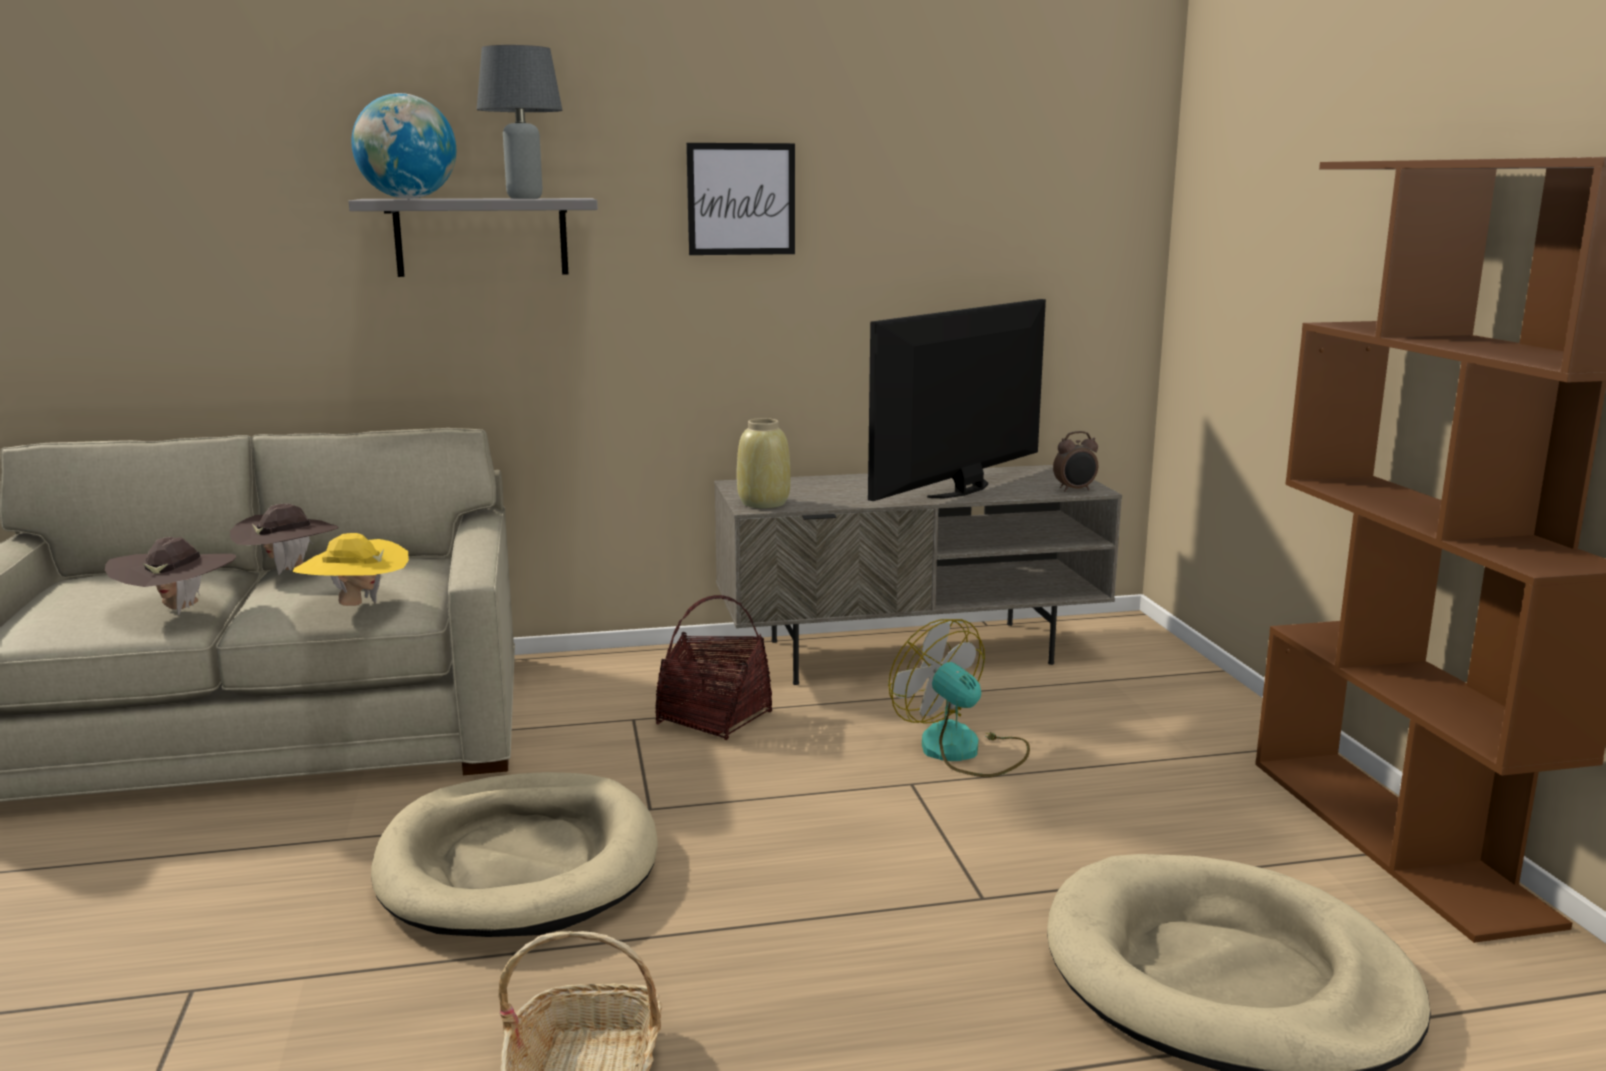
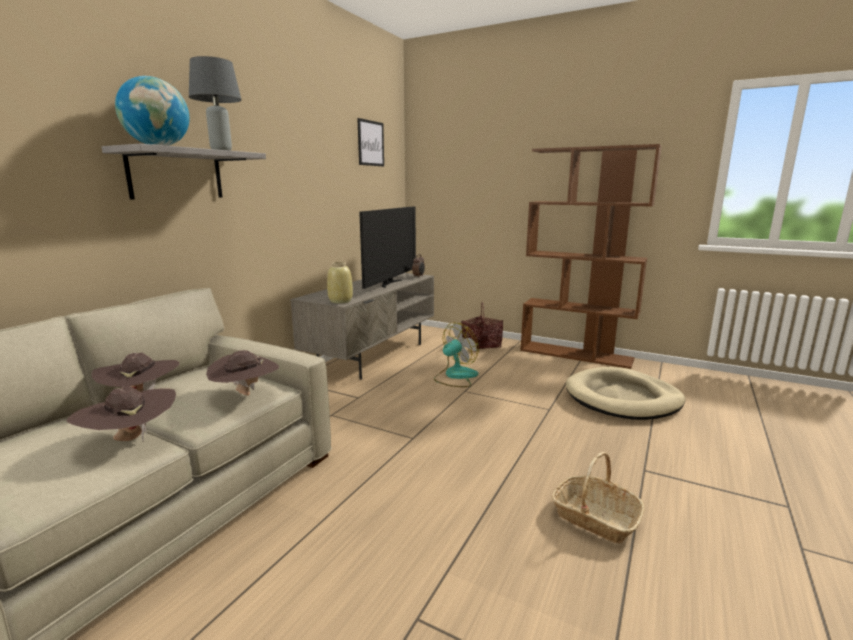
camera: 50 degrees left, 0 degrees up
yellow hat [293,533,409,606] -> brown hat [206,350,279,396]
beige dog bed [371,772,658,937] -> none
basket [655,595,772,740] -> basket moved to [461,302,503,349]
picture [686,143,795,255] -> picture moved to [357,118,384,166]
television [868,299,1046,501] -> television turned 150 degrees counterclockwise [359,206,416,289]
fan [888,619,1030,777] -> fan turned 135 degrees clockwise [434,323,479,387]

